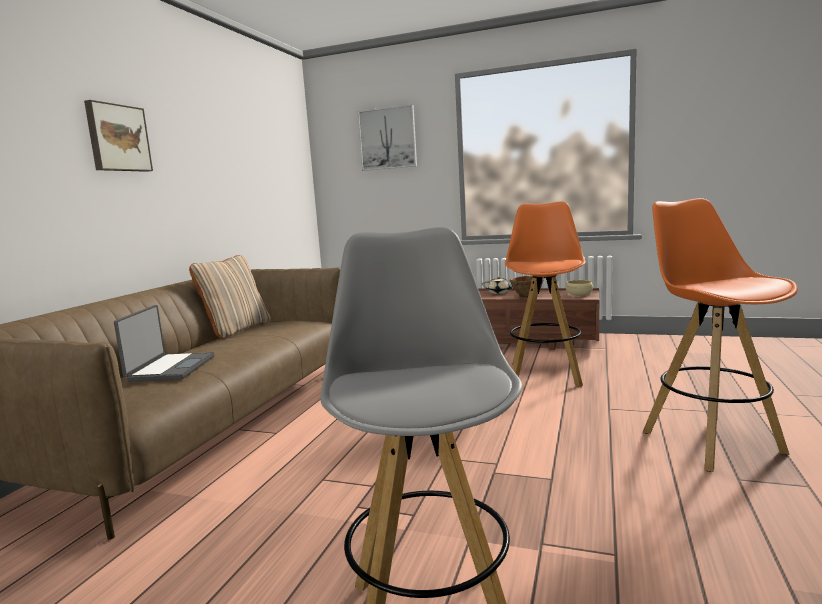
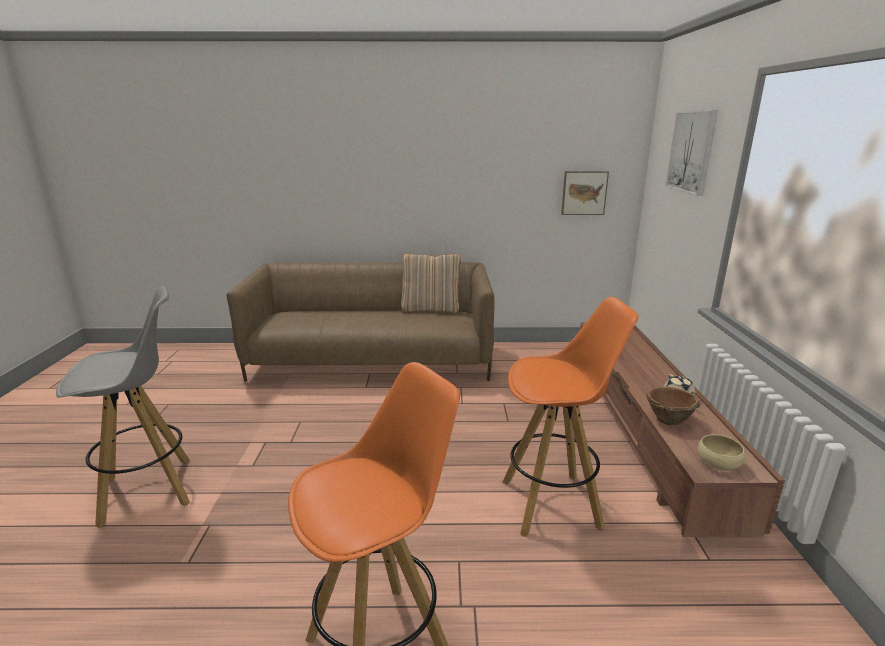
camera: 70 degrees right, 10 degrees up
picture [84,100,153,172] -> picture moved to [561,171,609,215]
laptop [114,305,215,382] -> none

